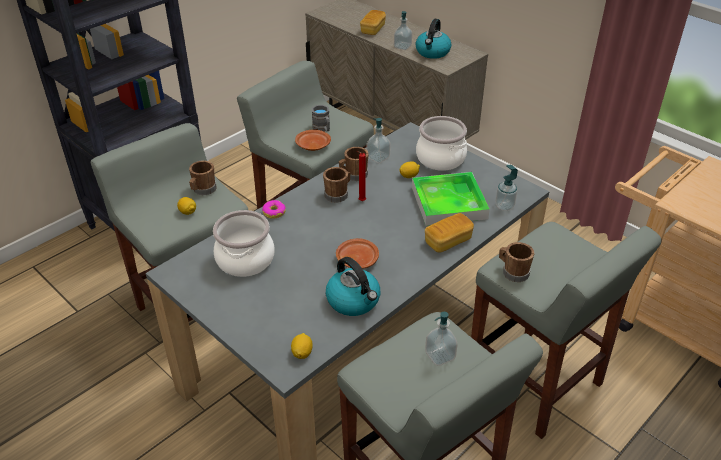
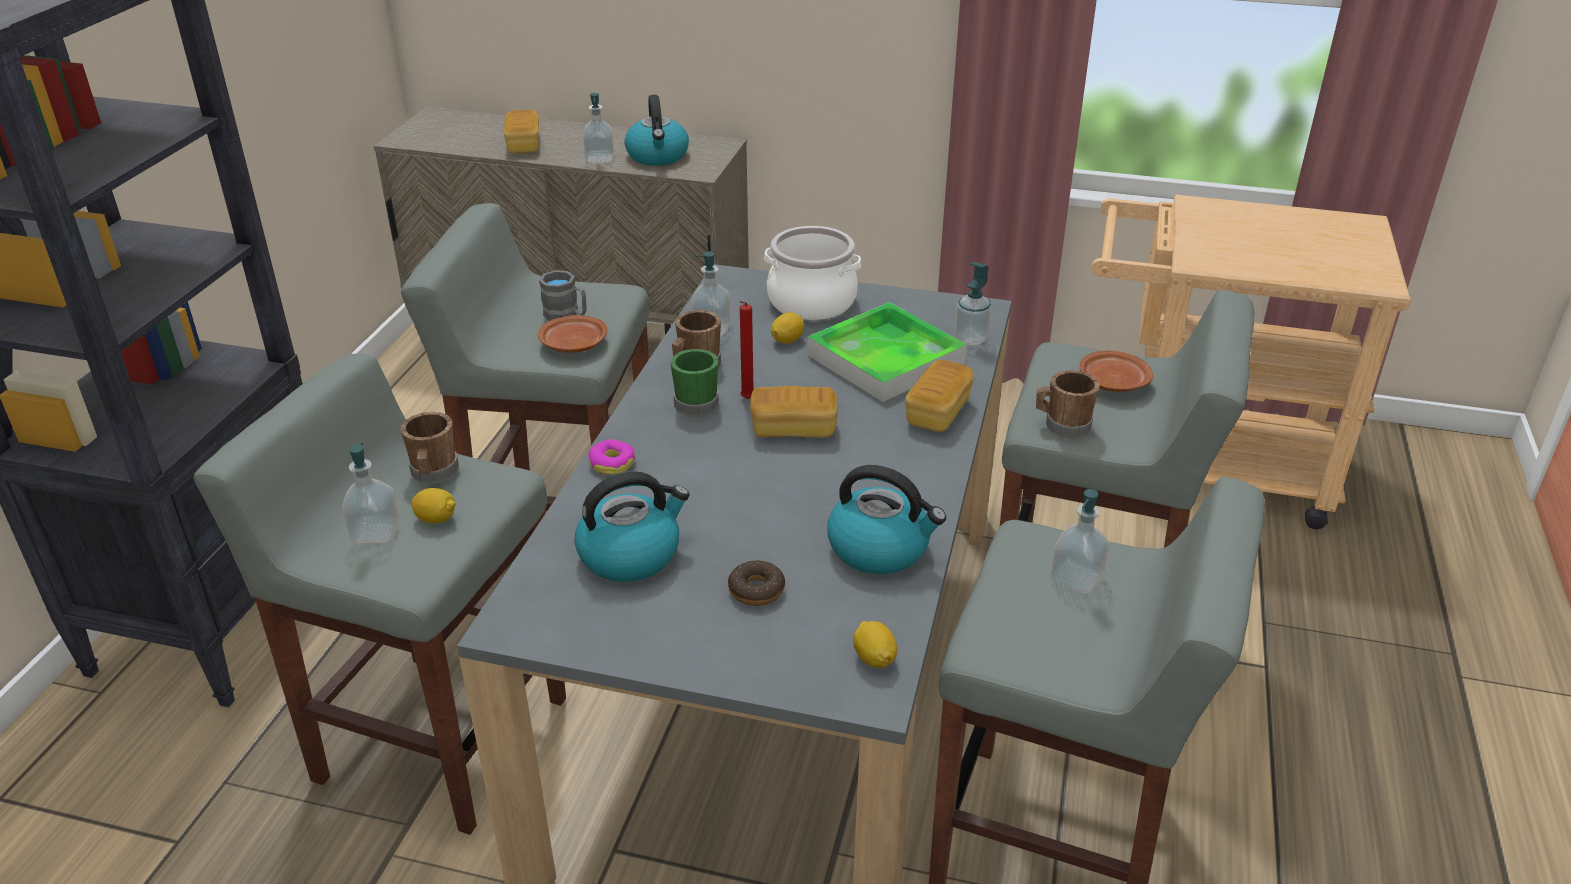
camera: 30 degrees left, 5 degrees down
cooking pot [213,210,275,277] -> kettle [574,471,690,582]
brown mug [323,167,350,203] -> green mug [671,349,719,416]
brown plate [336,238,379,269] -> brown plate moved to [1080,350,1153,392]
none -> soap dispenser [342,443,400,543]
none -> donut [728,560,785,606]
none -> bread [750,386,838,437]

